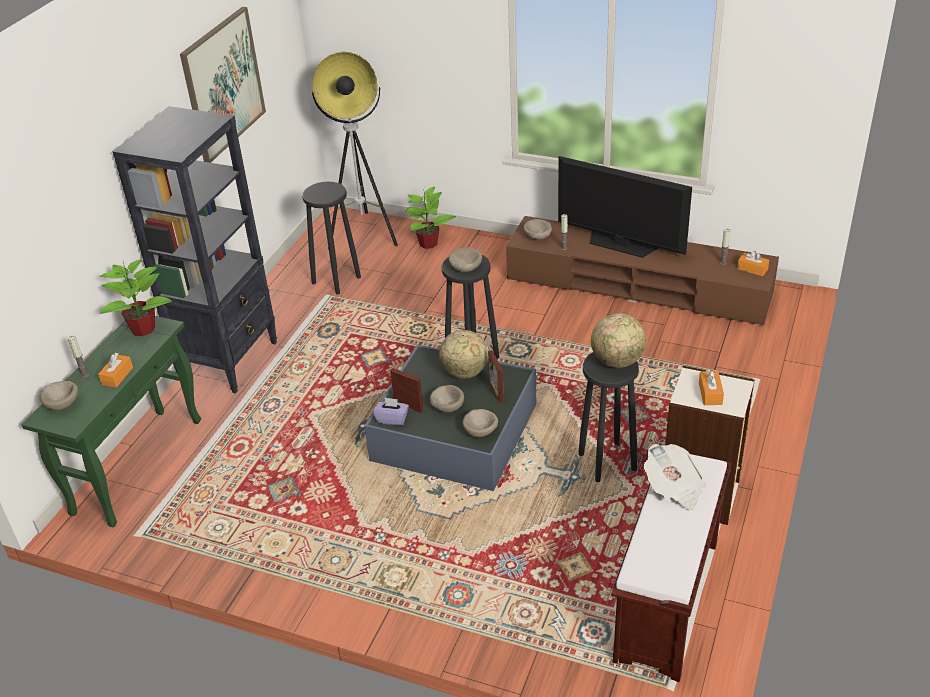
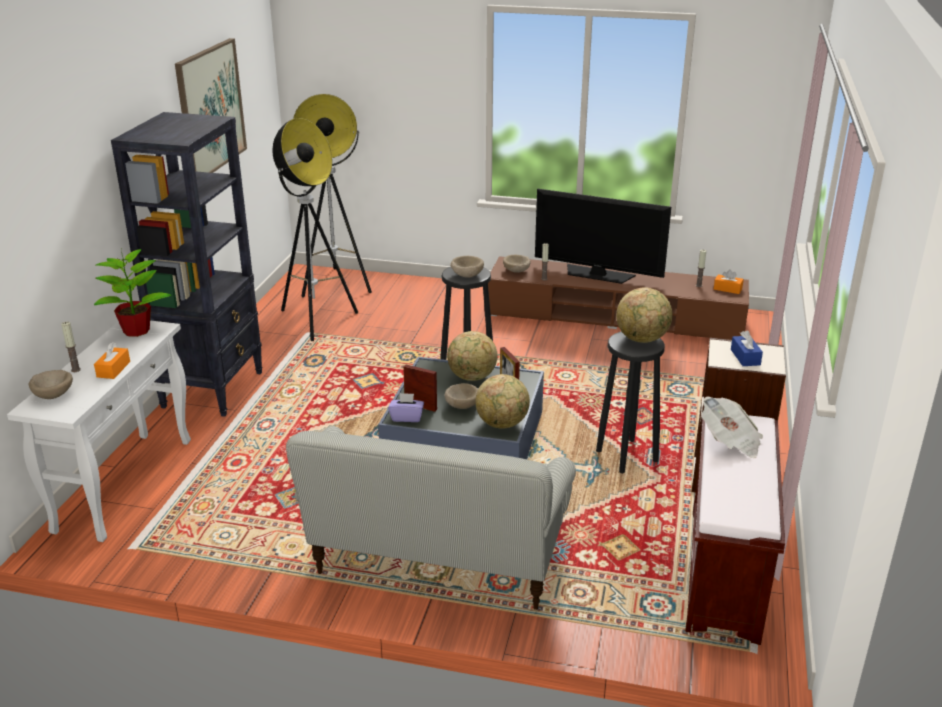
camera: 10 degrees left, 10 degrees down
green console table [21,316,201,527] -> white console table [7,320,191,542]
black stool [302,182,361,294] -> floor lamp [272,118,358,341]
potted plant [405,186,456,249] -> none
beige bowl [463,409,498,437] -> globe [475,374,530,428]
orange tissue box [699,370,724,405] -> blue tissue box [731,331,763,366]
none -> sofa [286,426,576,610]

